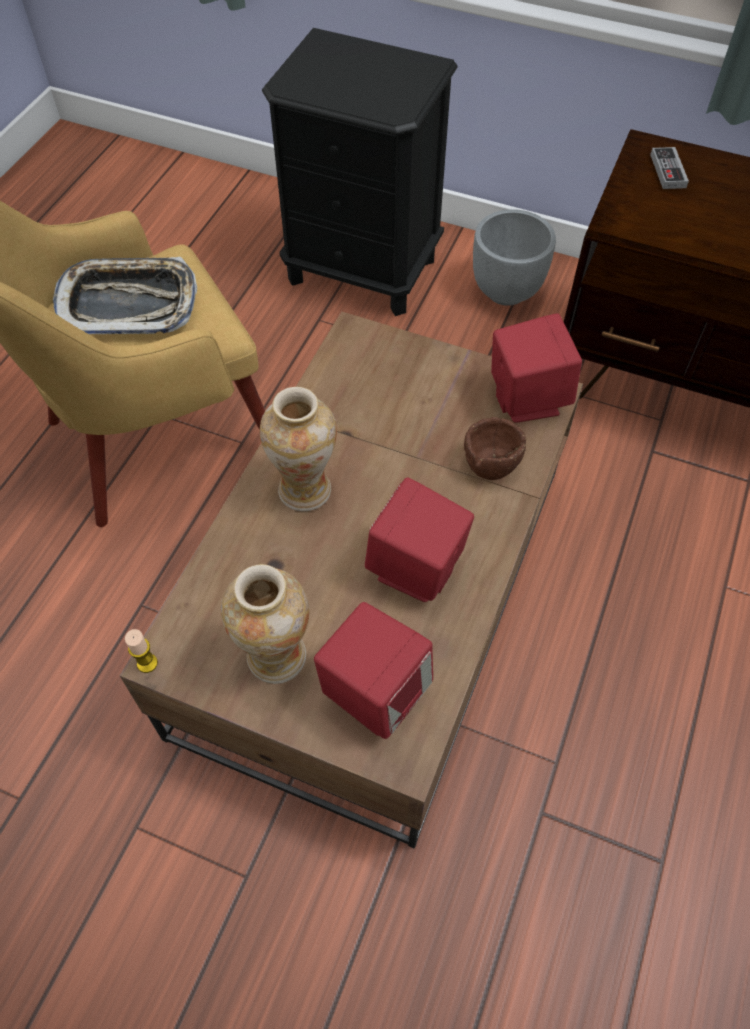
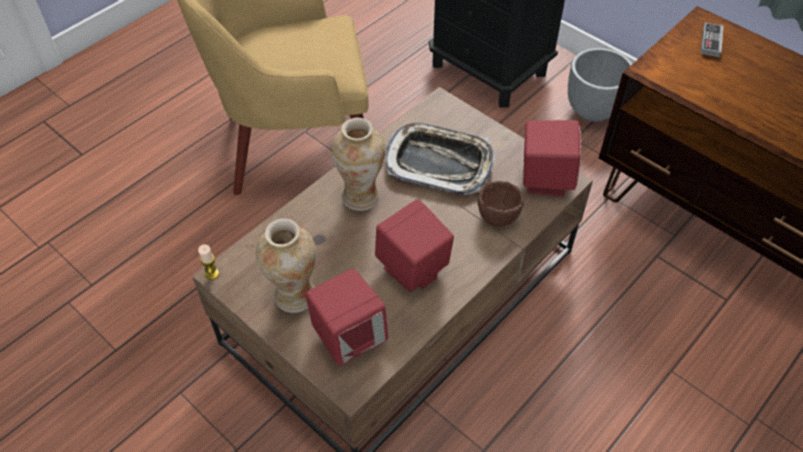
camera: 20 degrees right, 5 degrees down
tray [53,257,197,334] -> tray moved to [386,123,494,195]

